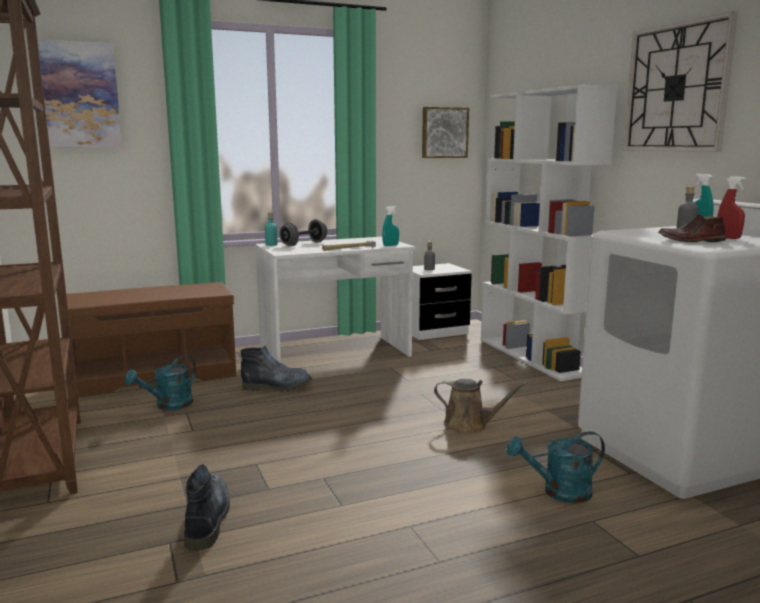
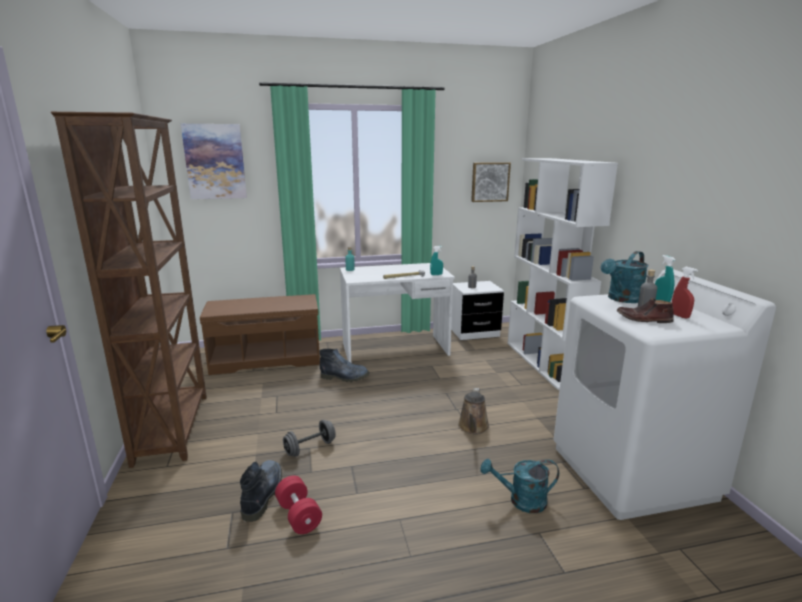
camera: 10 degrees right, 5 degrees up
turquoise watering can [124,355,196,410] -> turquoise watering can moved to [601,251,648,303]
grey dumbbell [279,219,327,246] -> grey dumbbell moved to [283,420,336,457]
brown watering can [434,379,528,434] -> brown watering can turned 75 degrees clockwise [458,388,489,434]
wall clock [623,11,738,152] -> none
none -> red dumbbell [275,476,322,534]

